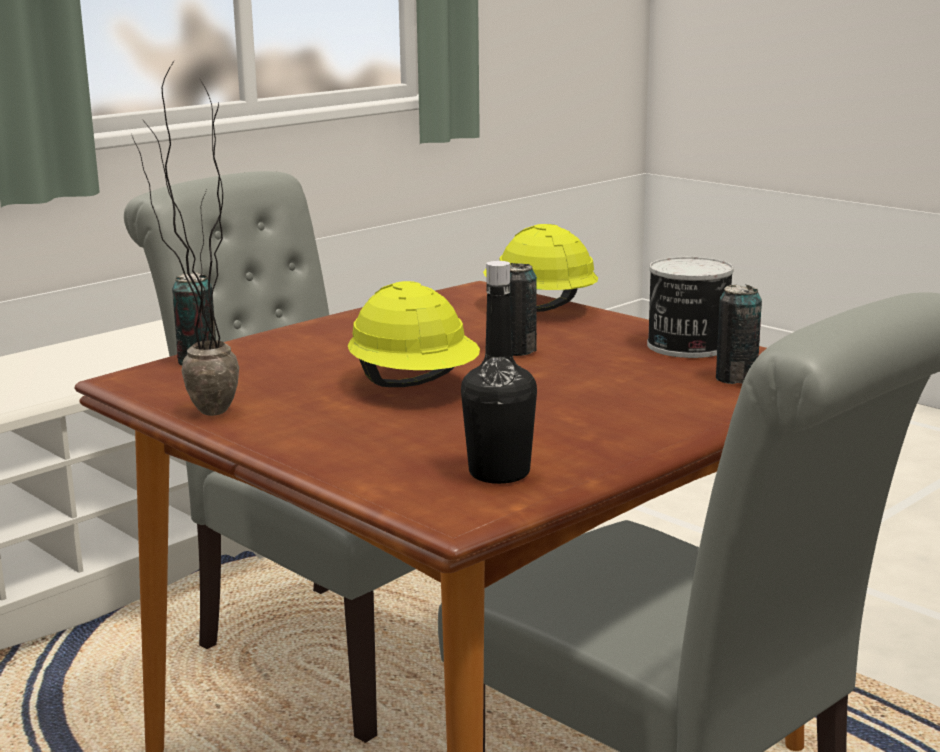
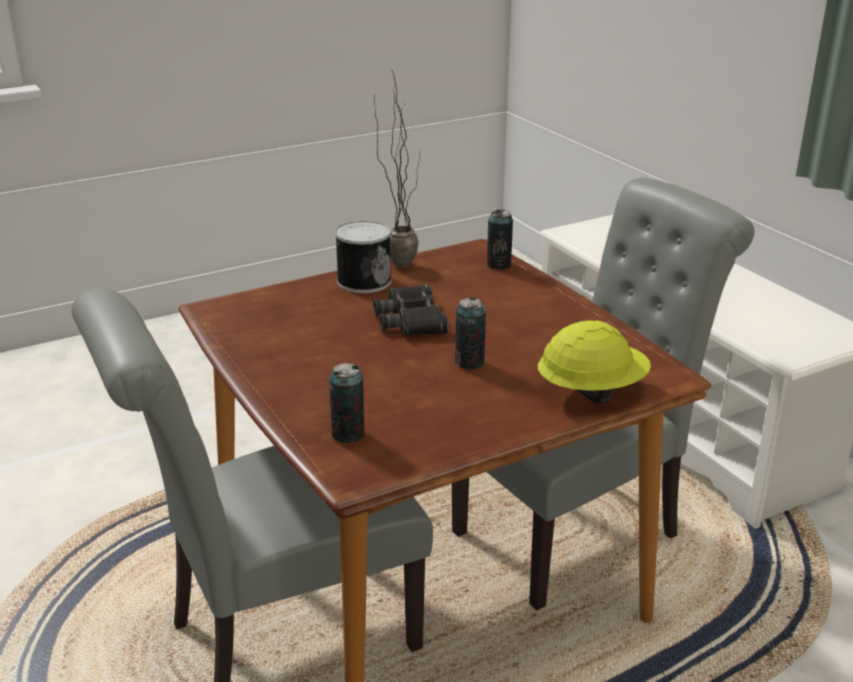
camera: 105 degrees right, 10 degrees up
yellow hard hat [348,281,480,387] -> black binoculars [373,284,449,335]
black bottle [461,261,537,484] -> none
can [647,257,734,358] -> can moved to [335,221,392,293]

